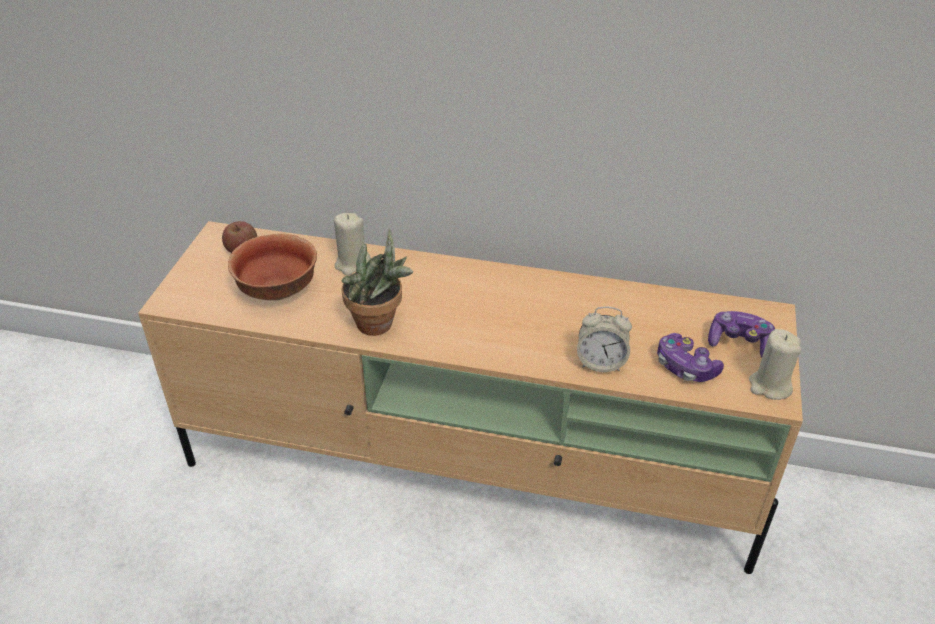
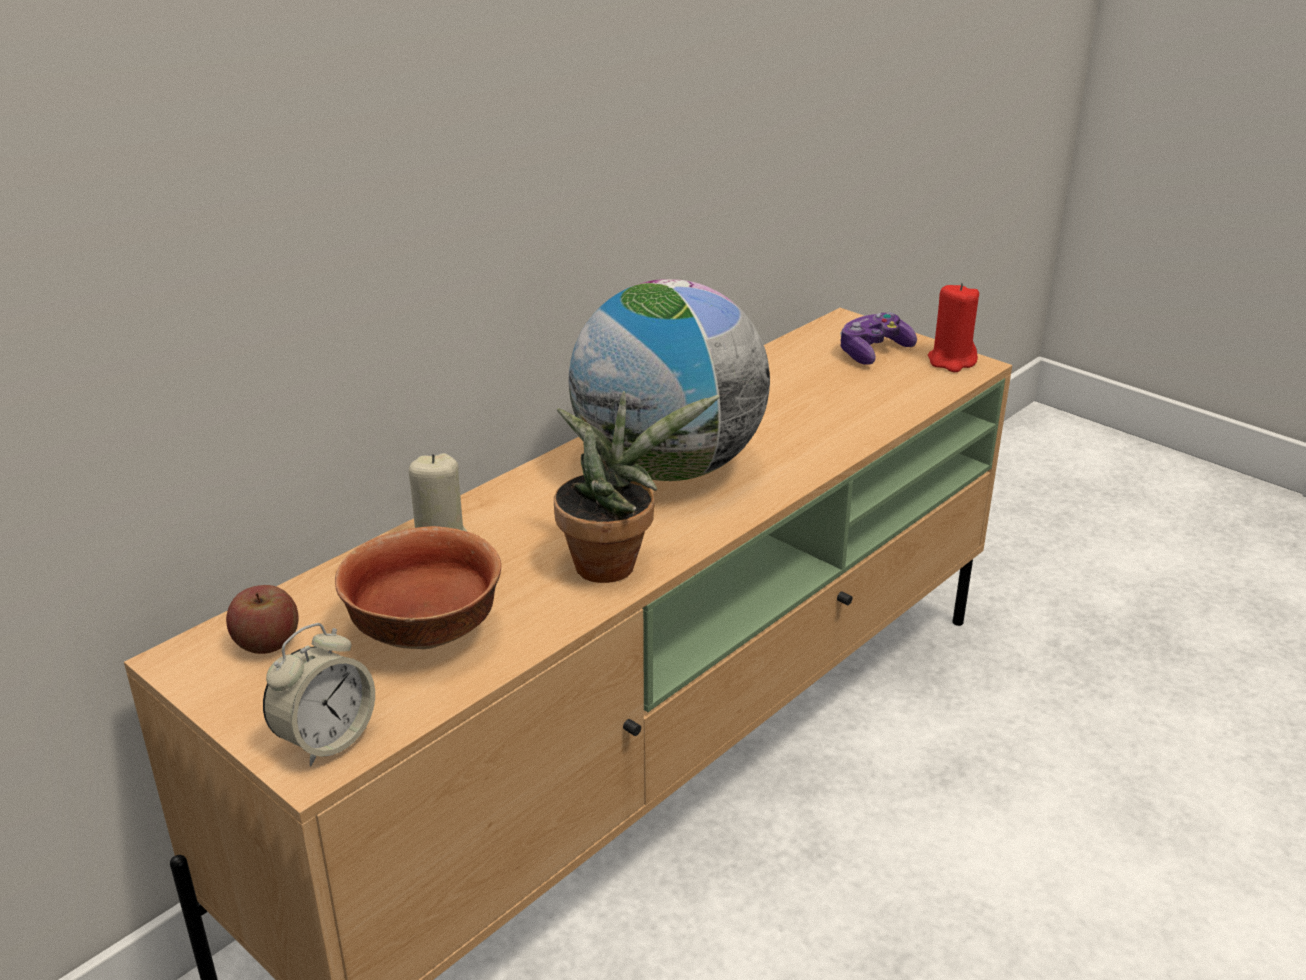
camera: 60 degrees left, 10 degrees down
alarm clock [577,307,632,372] -> alarm clock moved to [263,623,375,766]
game controller [657,333,724,382] -> none
beige candle [749,329,801,400] -> red candle [928,283,979,372]
none -> globe [569,279,770,481]

